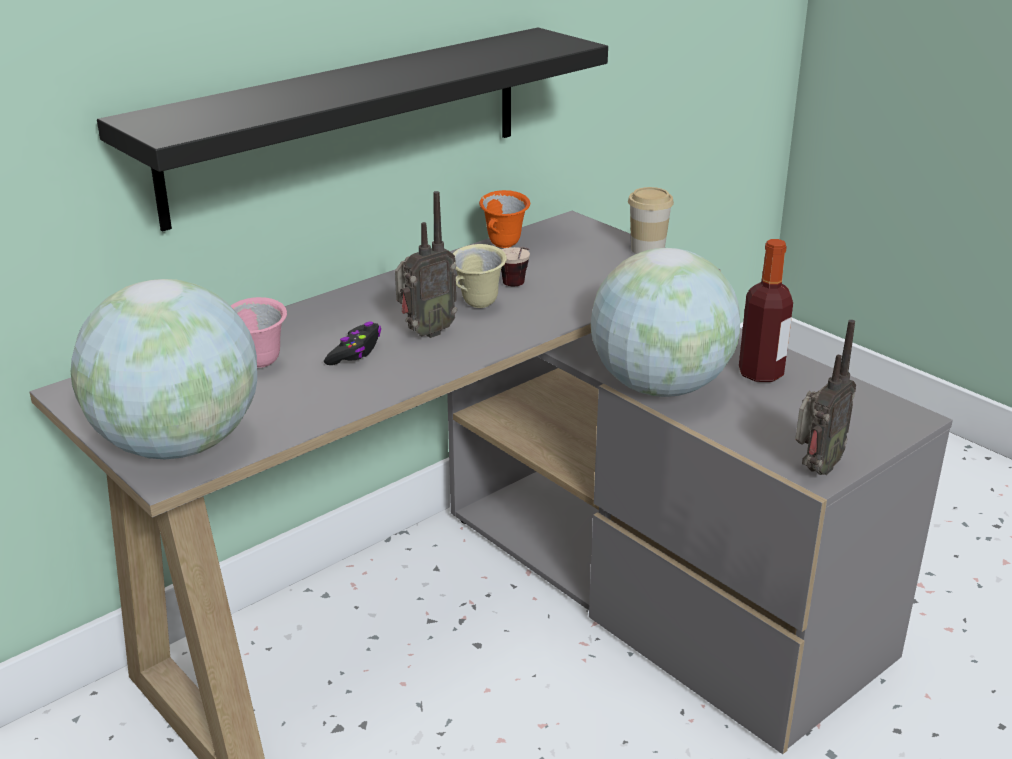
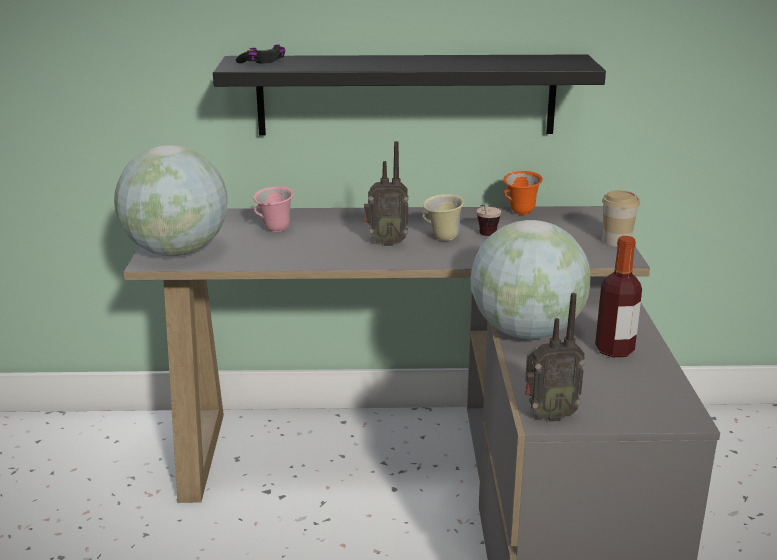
camera: 40 degrees right, 5 degrees down
black game controller [324,321,381,365] -> black game controller moved to [236,44,285,64]

